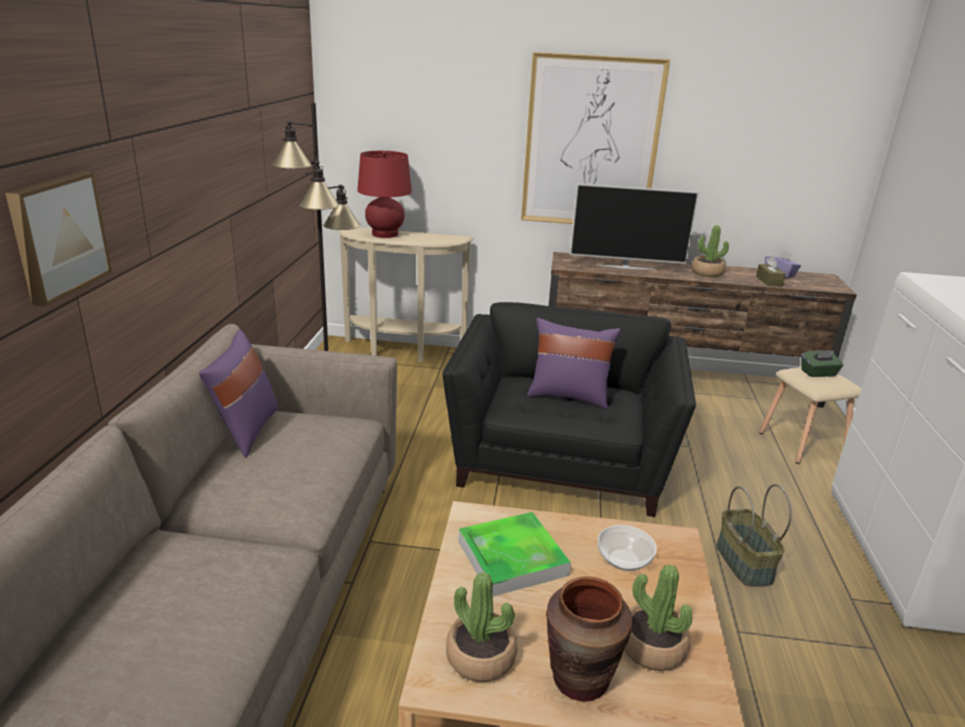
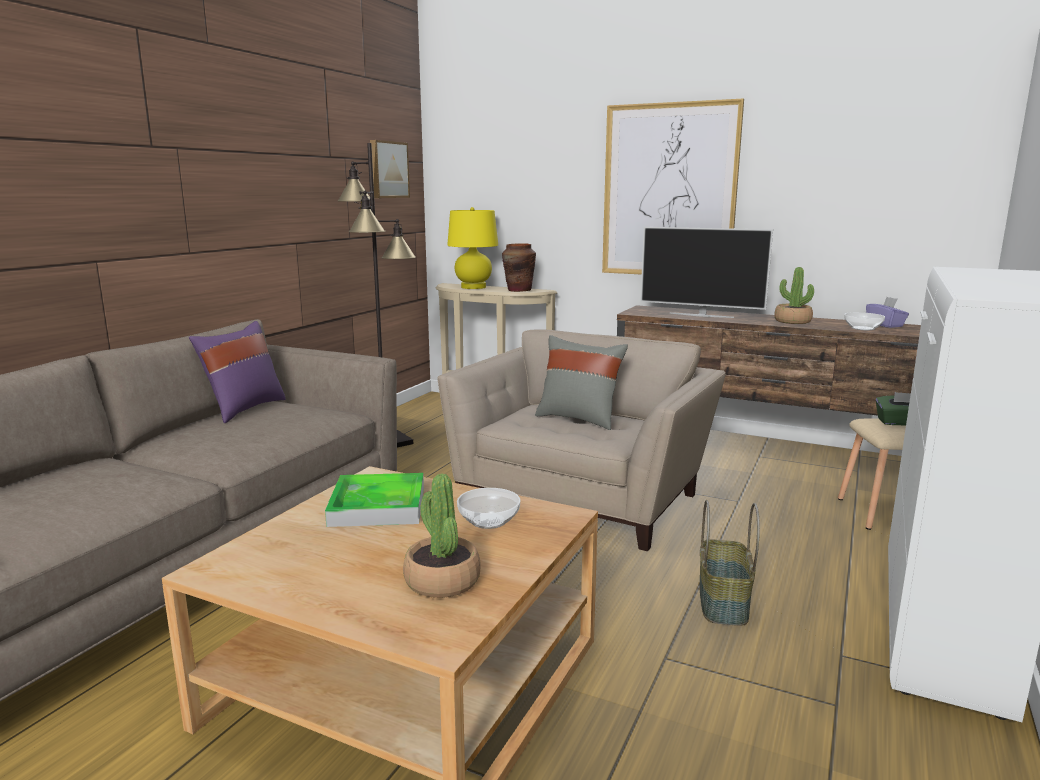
camera: 20 degrees right, 10 degrees down
picture [5,171,112,307] -> picture moved to [370,140,410,198]
red table lamp [357,151,412,238] -> yellow table lamp [447,207,498,289]
black armchair [442,302,696,517] -> beige armchair [438,329,726,552]
potted plant [446,572,517,682] -> none
purple pillow [527,318,620,409] -> grey pillow [535,335,628,430]
brown vase [546,576,633,702] -> brown vase moved to [502,244,536,292]
brown tissue box [756,256,786,287] -> bowl [844,312,885,330]

